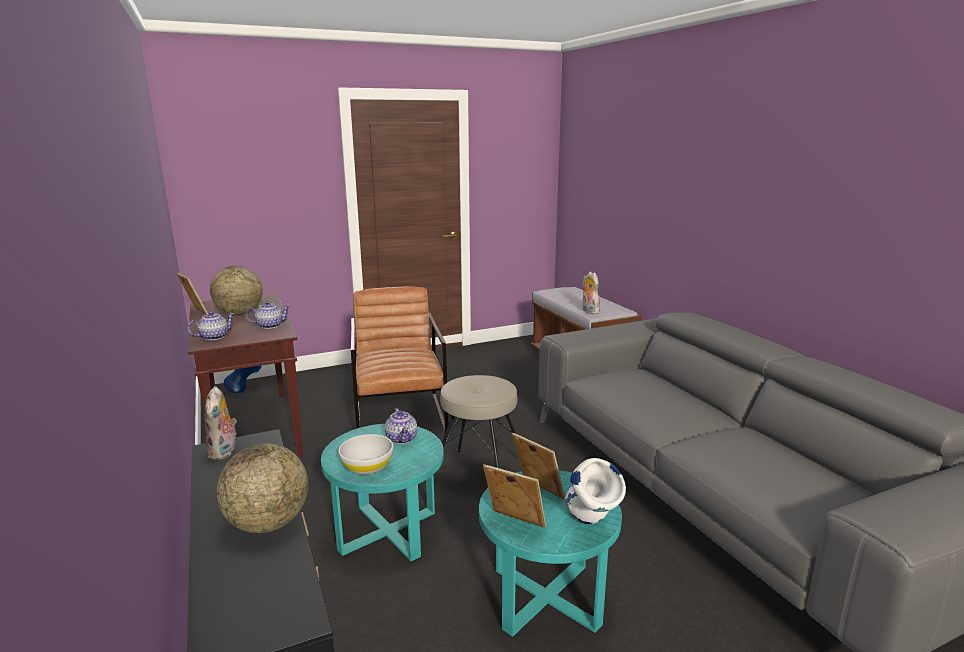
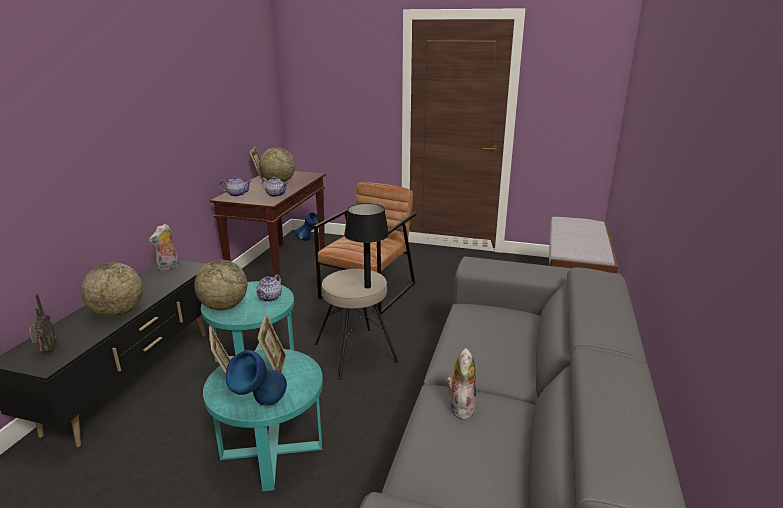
camera: 40 degrees right, 5 degrees up
white bowl [338,434,393,475] -> globe [194,260,247,310]
white vase [565,458,626,524] -> blue vase [226,350,287,406]
plush toy [582,271,600,314] -> plush toy moved to [447,348,477,420]
none -> radio [29,294,56,352]
none -> black table lamp [344,203,389,288]

